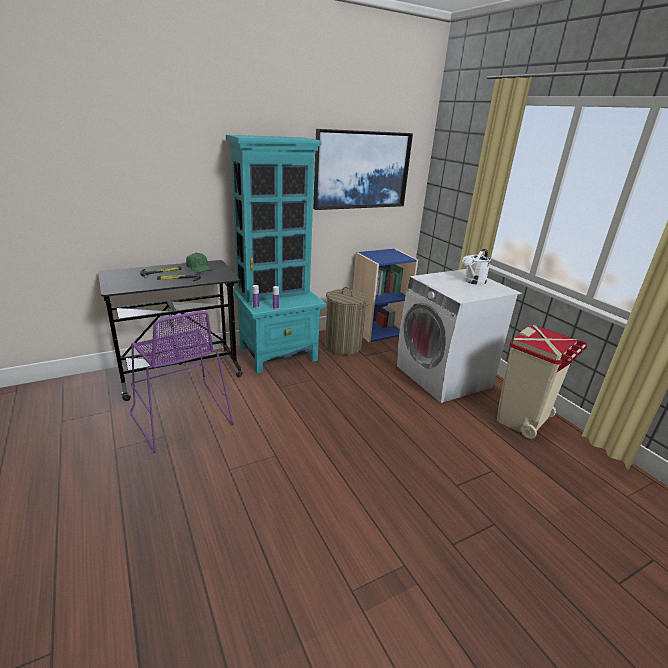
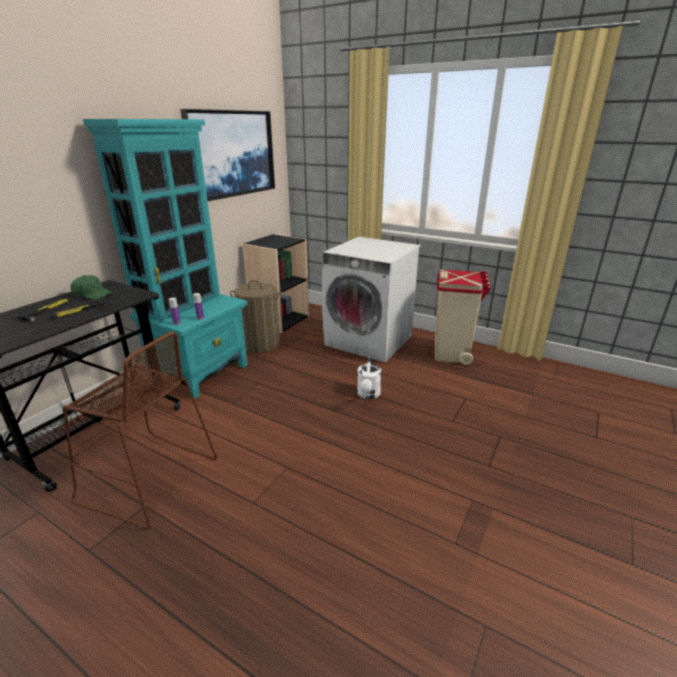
camera: 30 degrees left, 0 degrees up
purple stool [130,311,234,453] -> brown stool [62,331,217,529]
blue bookcase [353,249,418,342] -> black bookcase [242,234,309,333]
white watering can [462,249,491,285] -> white watering can moved to [357,357,381,399]

